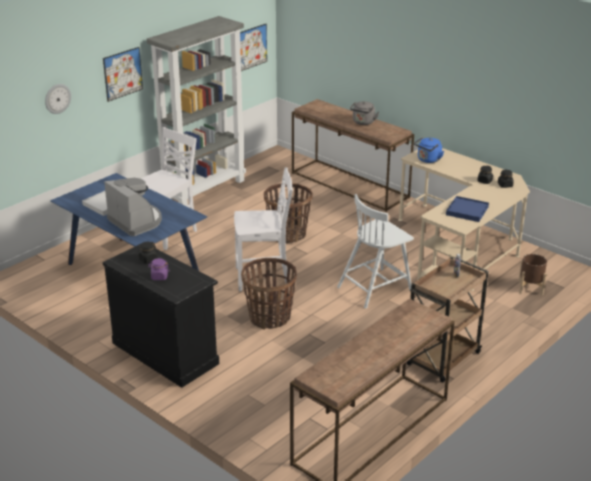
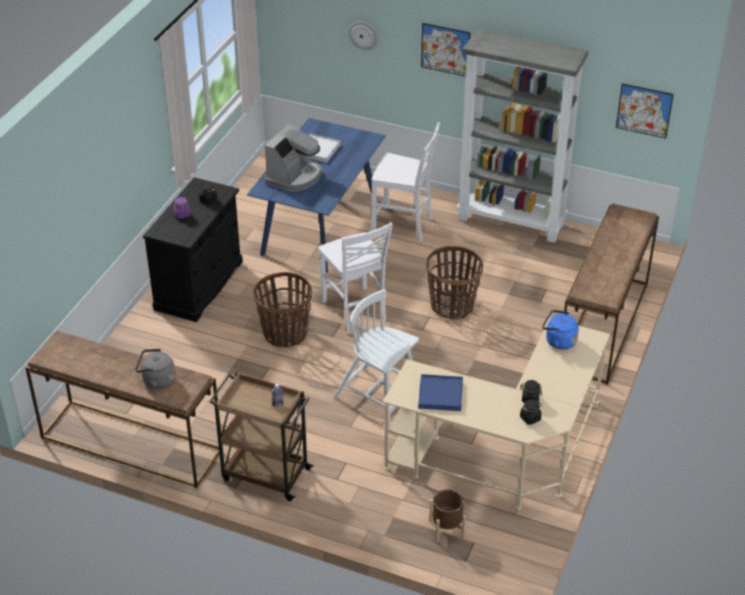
camera: 70 degrees right, 10 degrees up
grey kettle [350,101,379,125] -> grey kettle moved to [136,349,175,389]

